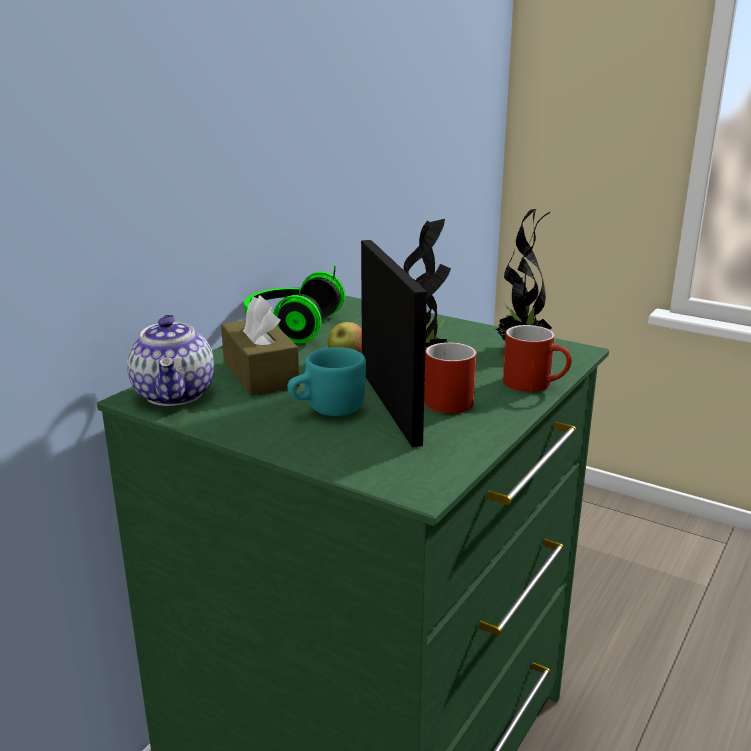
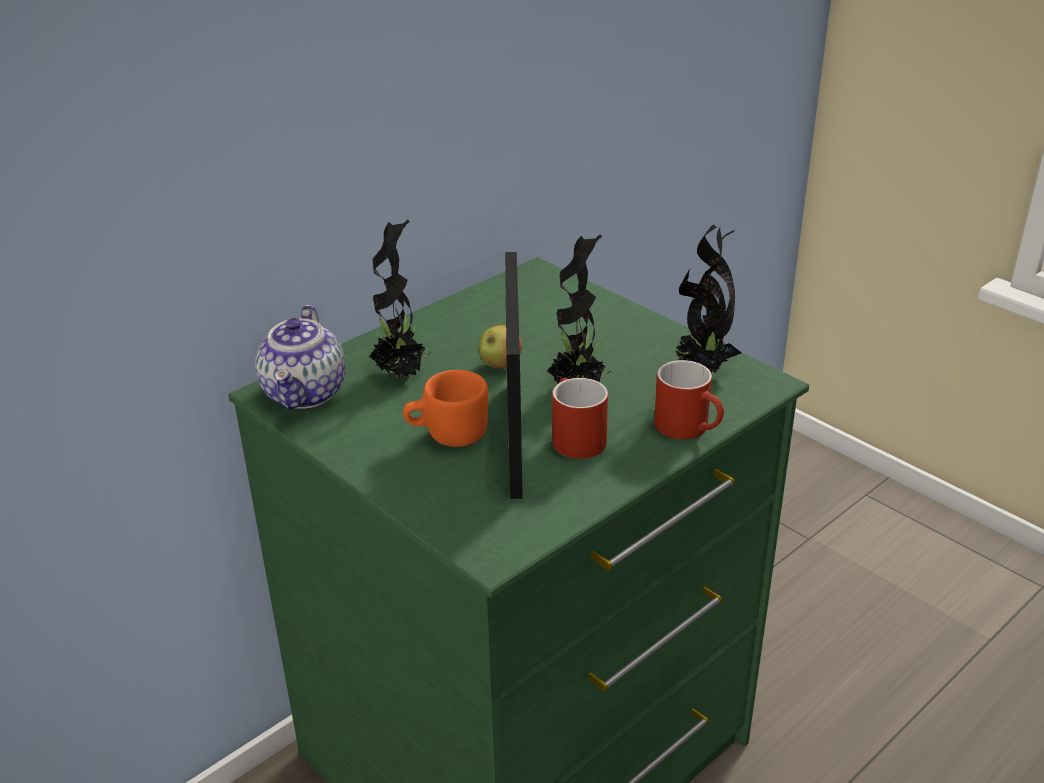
camera: 15 degrees right, 10 degrees up
brown tissue box [221,295,300,395] -> potted plant [369,220,431,377]
headphones [244,265,345,343] -> none
turquoise mug [287,347,366,416] -> orange mug [403,370,488,447]

